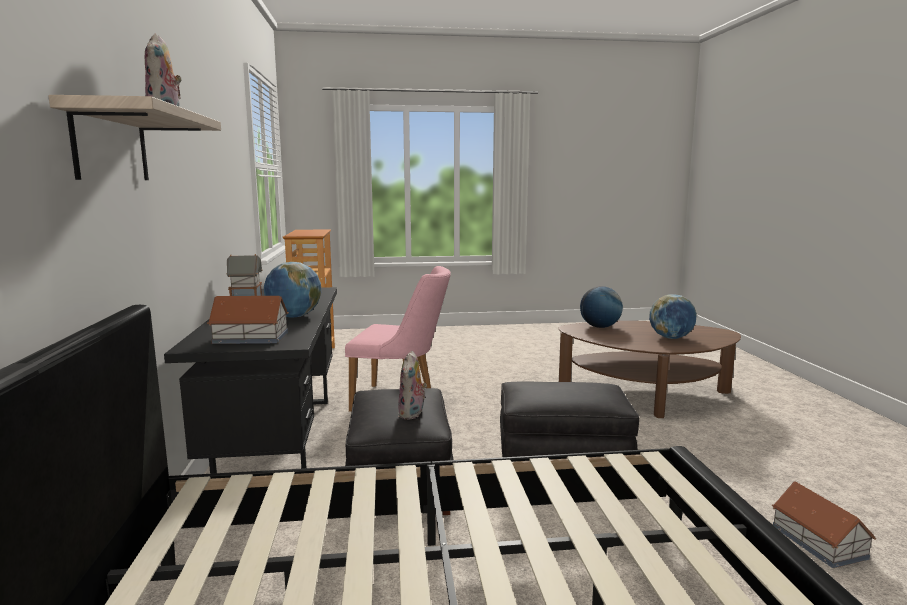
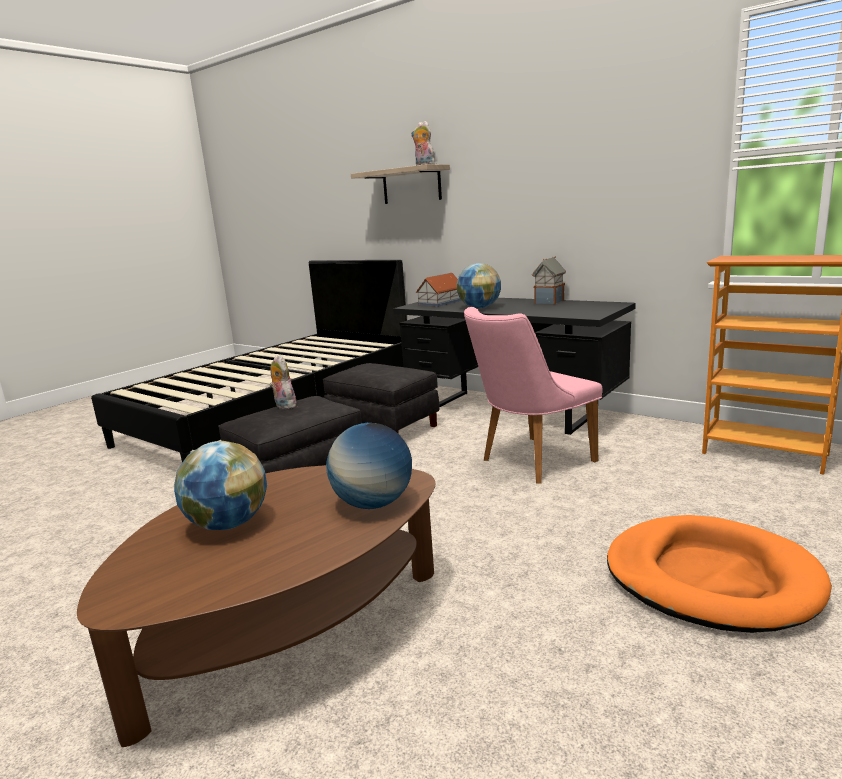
camera: 135 degrees right, 5 degrees up
plush toy [398,351,427,419] -> plush toy moved to [269,355,296,409]
toy house [772,482,876,568] -> none
none -> orange dog bed [607,515,832,633]

